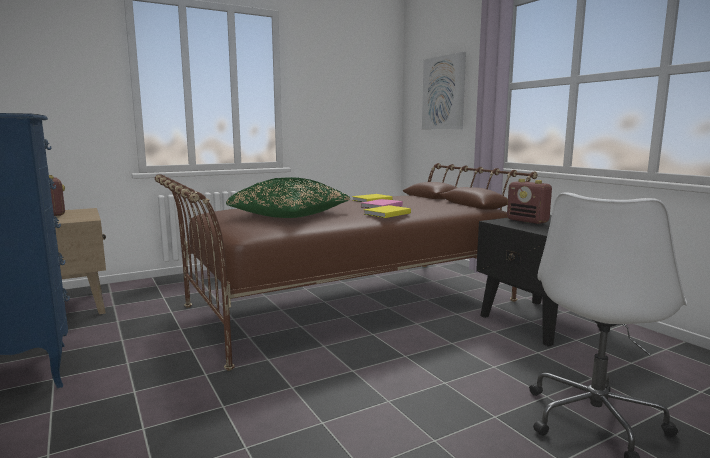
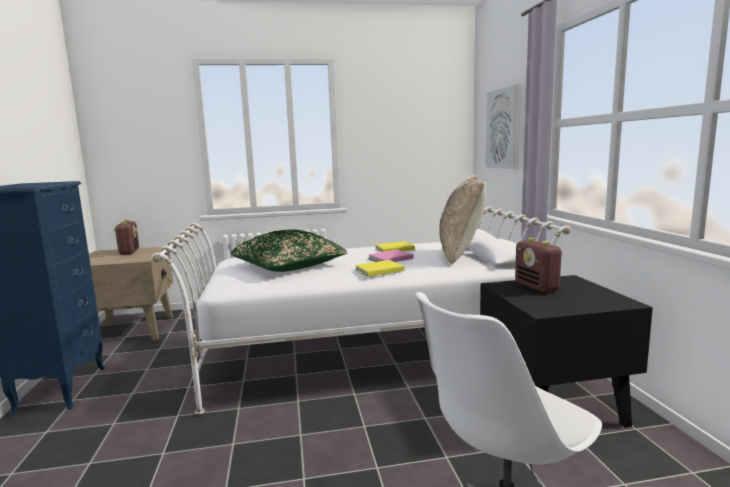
camera: 20 degrees right, 0 degrees up
brown bed [155,163,538,370] -> white bed [151,206,571,415]
none -> beige pillow [439,174,486,264]

